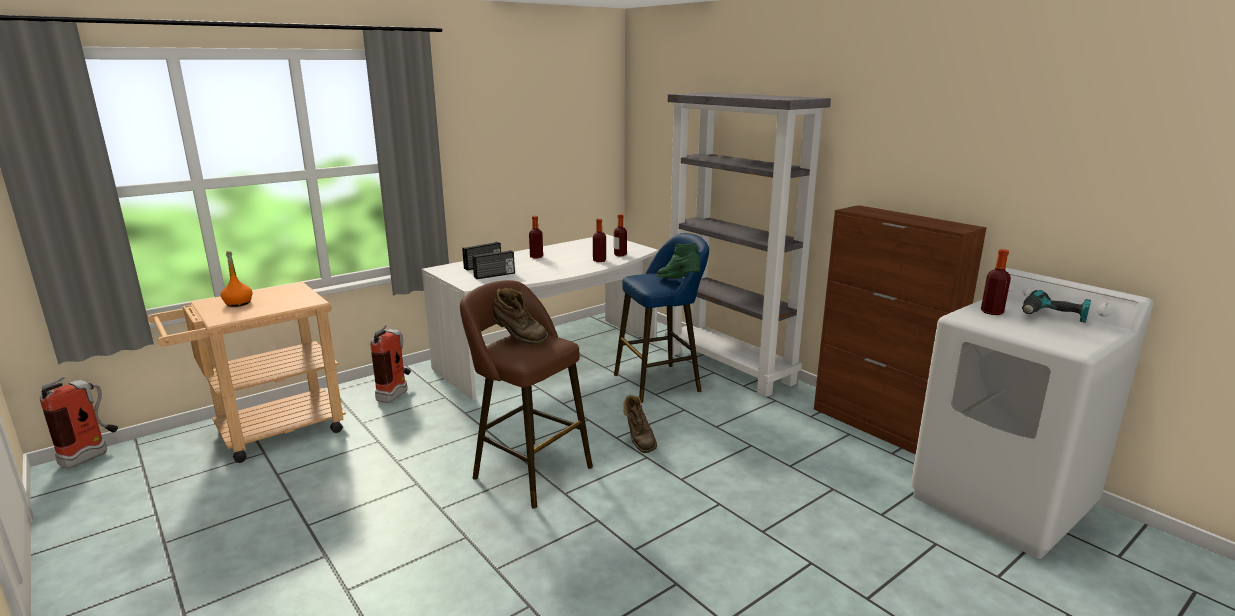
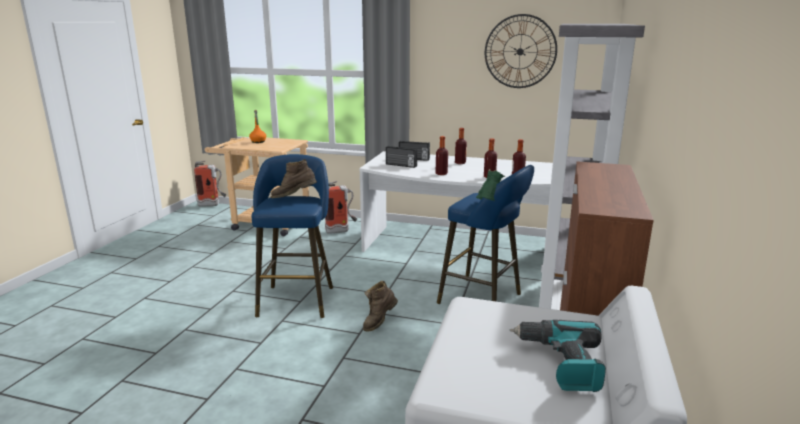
camera: 55 degrees right, 0 degrees up
brown stool [460,280,593,509] -> blue stool [252,154,333,318]
brown boot [493,288,549,345] -> brown boot turned 90 degrees clockwise [271,159,317,198]
bottle [981,249,1011,315] -> bottle moved to [436,136,448,175]
none -> wall clock [485,14,557,88]

